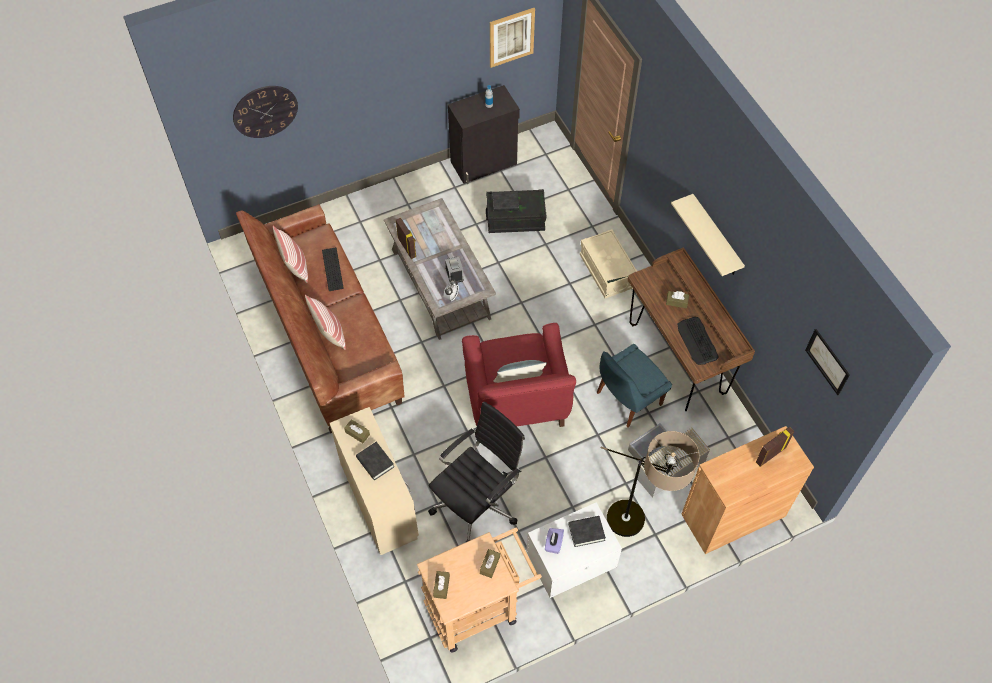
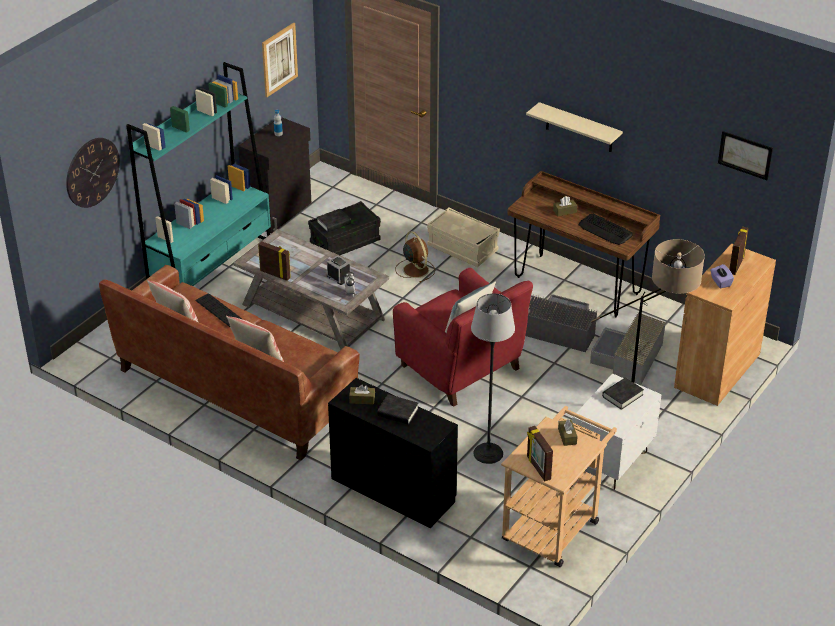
camera: 30 degrees left, 20 degrees down
beige desk [330,407,419,555] -> black desk [328,378,458,528]
black office chair [428,401,525,542] -> floor lamp [471,293,515,464]
brown tissue box [433,571,450,599] -> picture frame [527,426,553,481]
purple tissue box [545,528,564,554] -> purple tissue box moved to [710,264,734,288]
blue chair [597,344,672,428] -> grey storage box [525,294,597,352]
none -> turquoise bookcase [126,62,271,286]
none -> brown fan [395,231,435,283]

